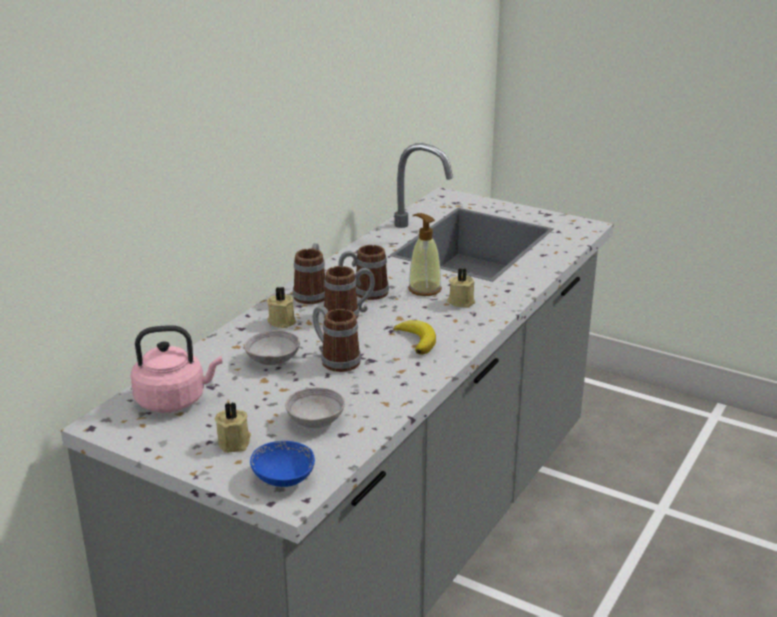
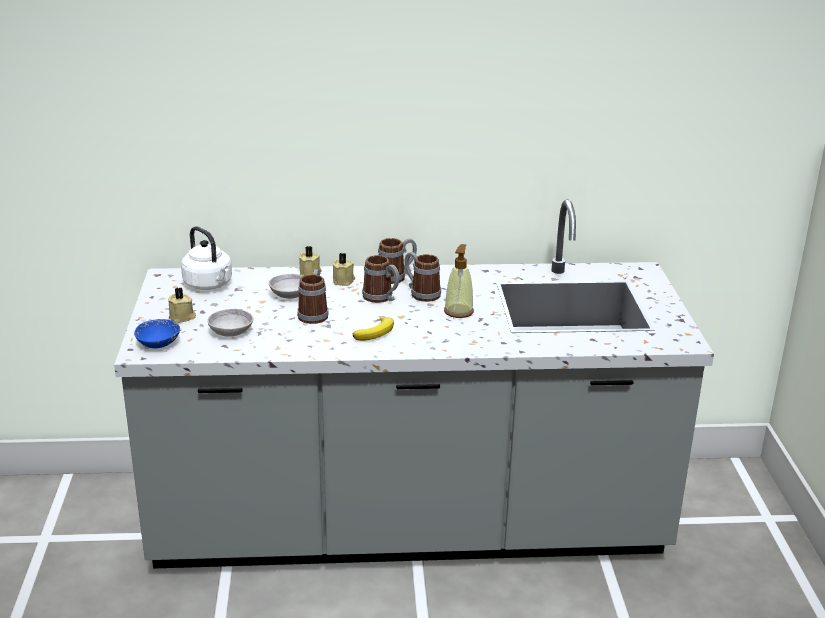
camera: 55 degrees right, 0 degrees up
pink kettle [131,325,223,413] -> white kettle [181,226,232,290]
beige candle [447,268,475,308] -> beige candle moved to [299,246,322,276]

